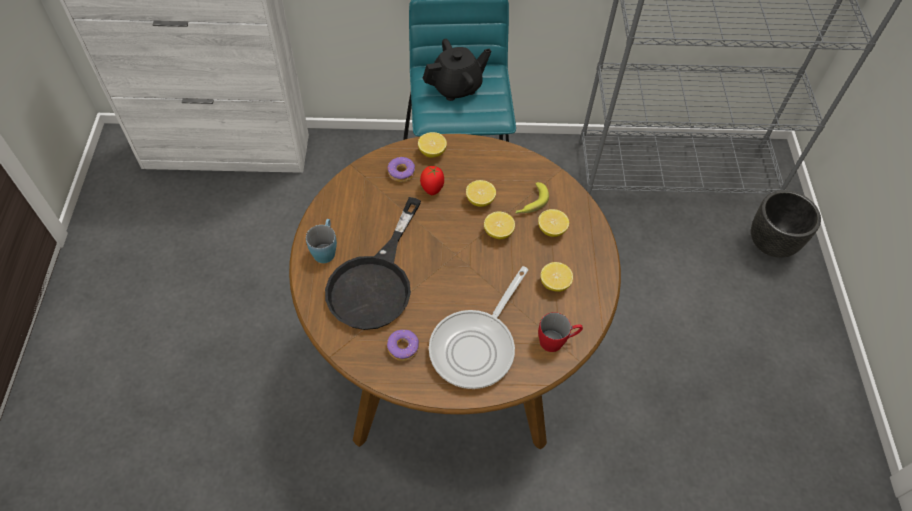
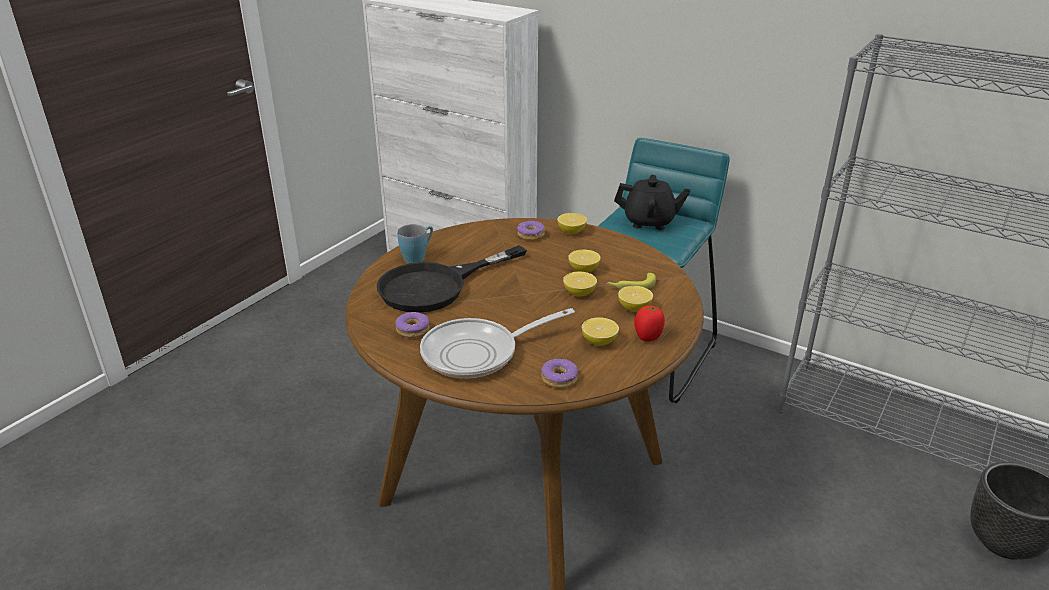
camera: 35 degrees right, 25 degrees down
tomato [420,166,444,195] -> tomato moved to [634,305,665,342]
red mug [538,312,583,352] -> donut [541,359,578,388]

